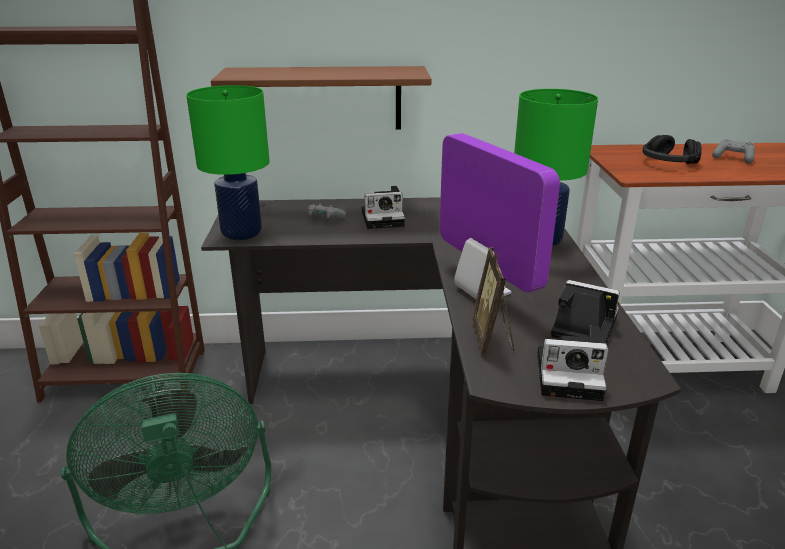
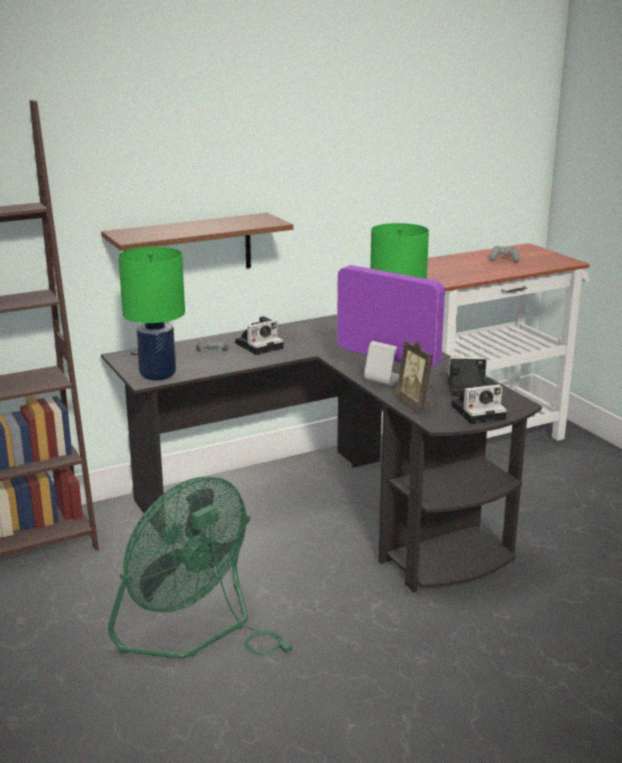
camera: 25 degrees left, 5 degrees down
black headphones [642,135,702,164] -> none

